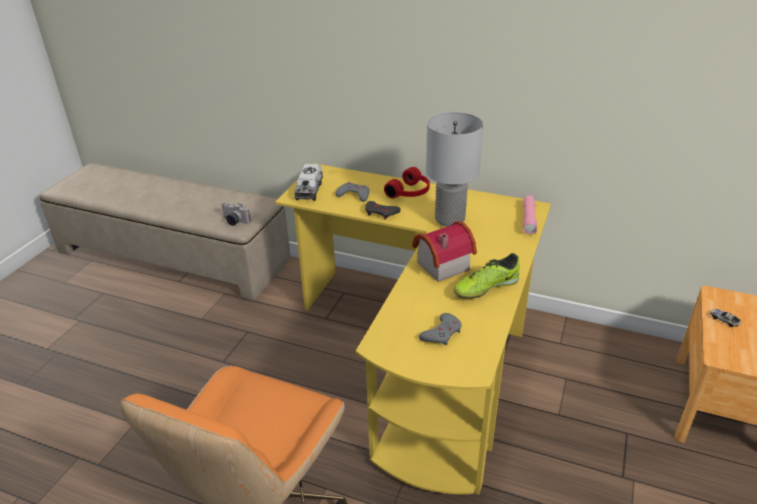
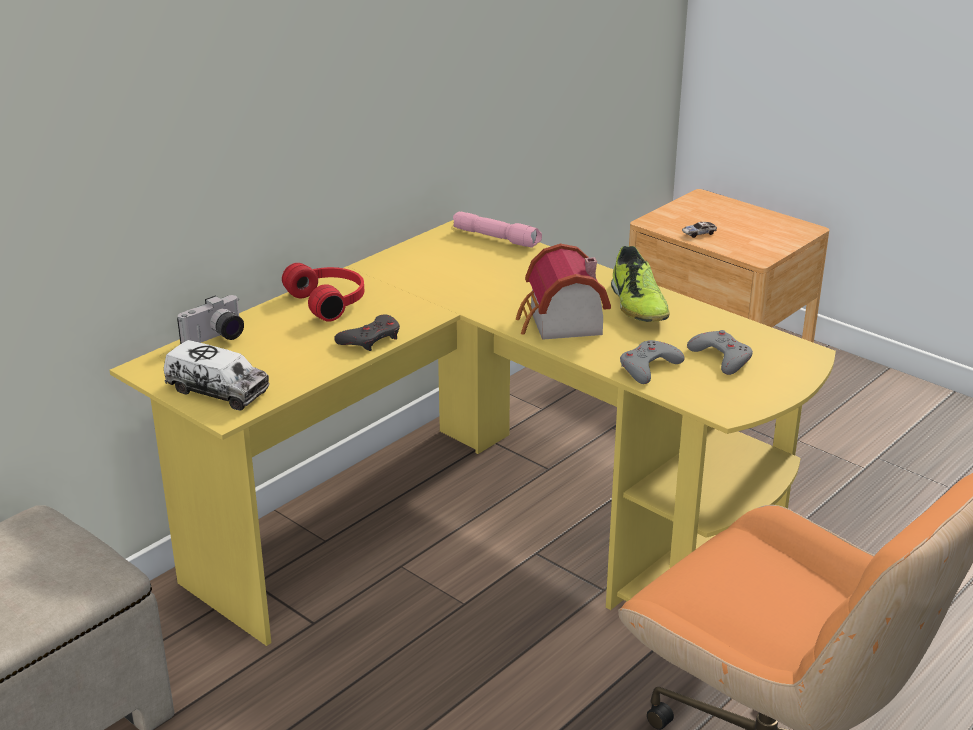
camera: 70 degrees left, 5 degrees down
camera [221,202,251,226] -> camera moved to [177,295,244,344]
grey game controller [336,182,369,202] -> grey game controller moved to [620,340,685,384]
grey table lamp [426,112,483,227] -> none

